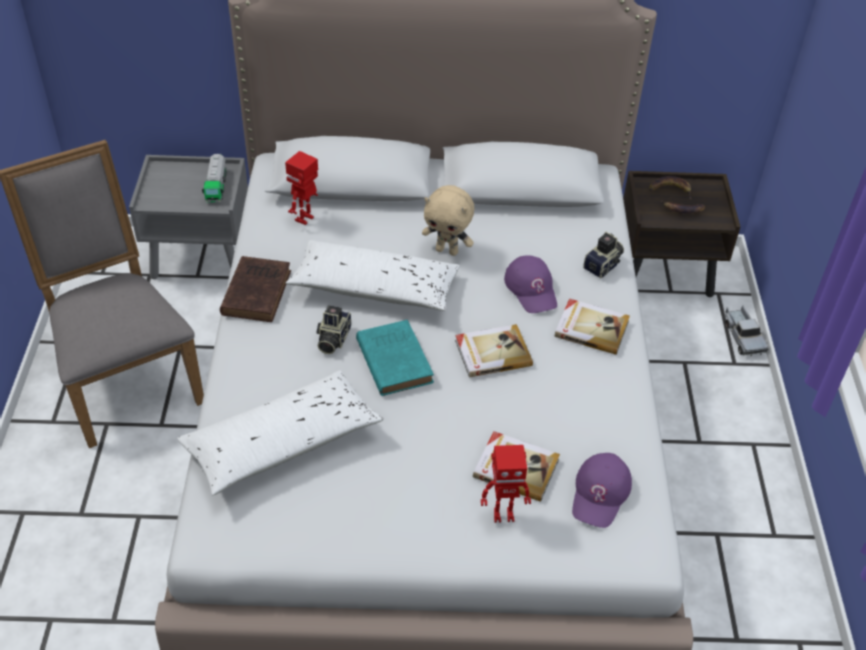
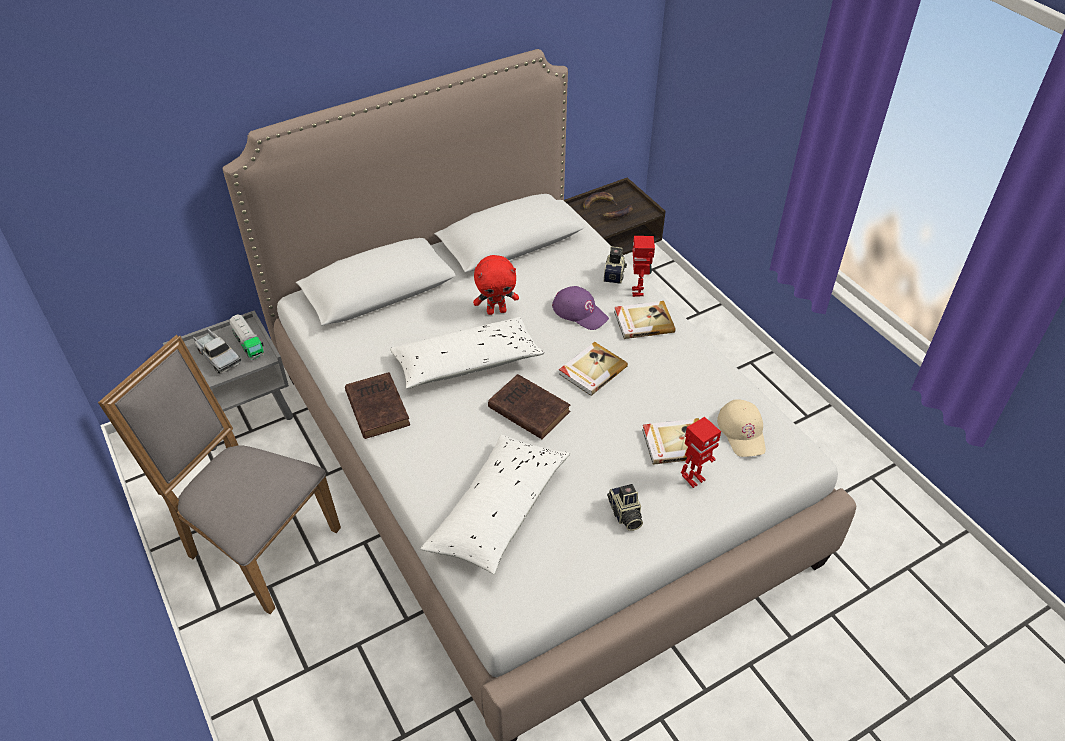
camera: 30 degrees left, 0 degrees up
toy robot [285,151,318,225] -> toy robot moved to [632,236,655,297]
camera [316,305,351,354] -> camera moved to [607,484,643,531]
turquoise book [356,320,434,396] -> brown book [488,374,571,439]
beige plush toy [422,185,474,256] -> red plush toy [473,255,519,315]
purple cap [572,453,632,528] -> beige cap [717,399,766,457]
toy truck [725,305,768,356] -> toy truck moved to [193,328,241,374]

